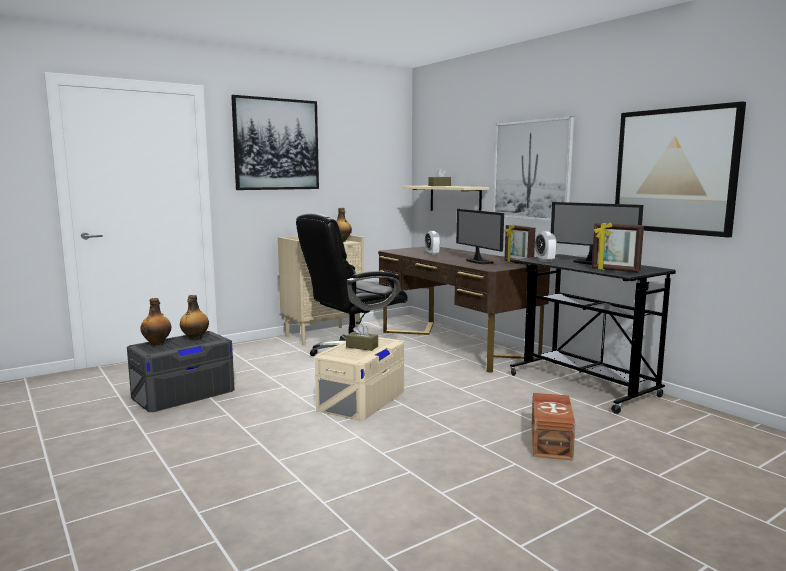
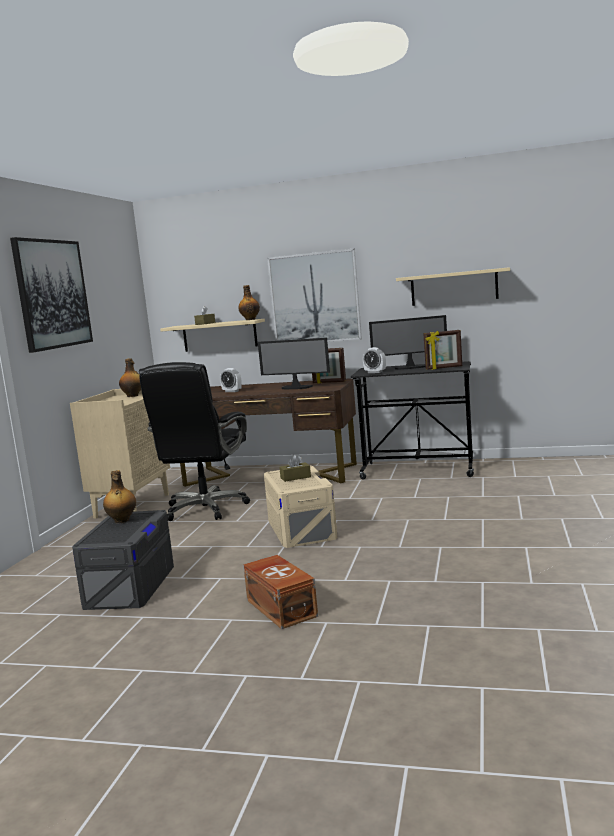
camera: 40 degrees left, 0 degrees up
bottle [140,298,171,346] -> bottle moved to [238,285,260,320]
brown storage box [532,393,575,460] -> brown storage box moved to [243,555,318,629]
picture [615,101,746,238] -> beige shelf [396,267,510,306]

